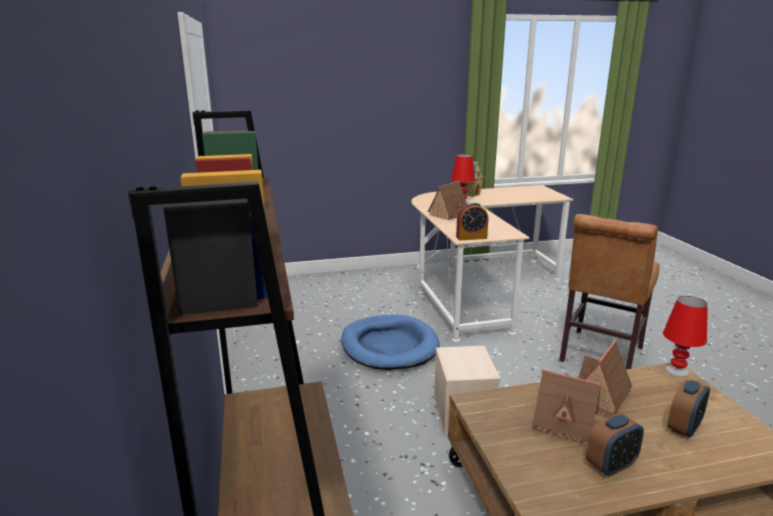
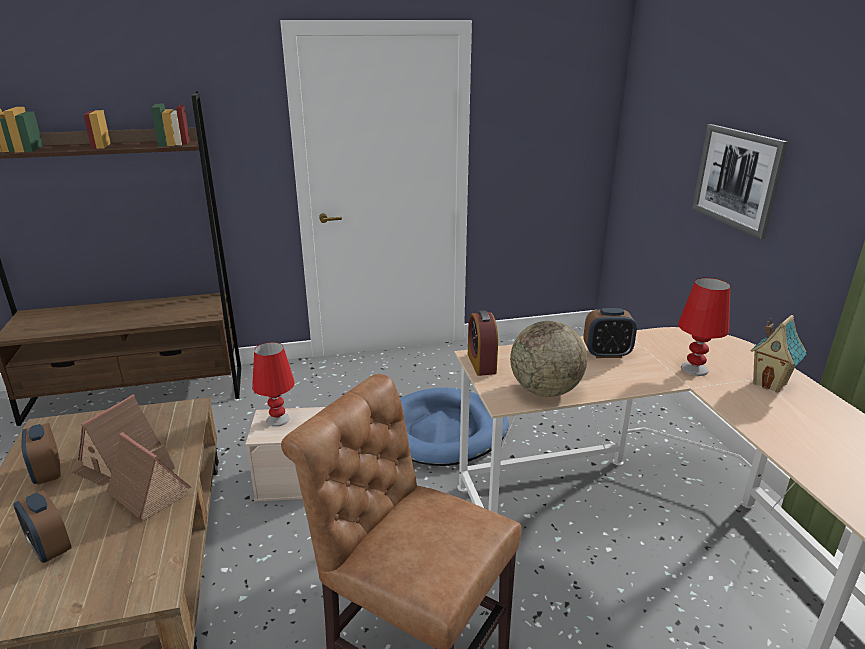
camera: 90 degrees right, 5 degrees up
toy house [428,181,467,220] -> alarm clock [584,308,637,358]
red table lamp [663,296,708,377] -> red table lamp moved to [252,342,295,427]
none -> globe [510,321,587,397]
none -> picture [692,124,788,239]

